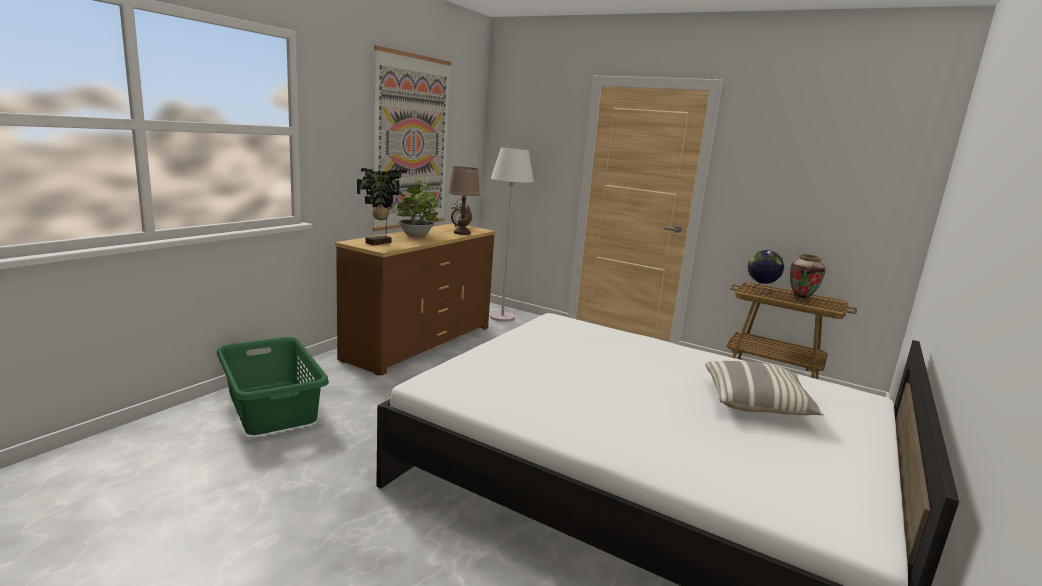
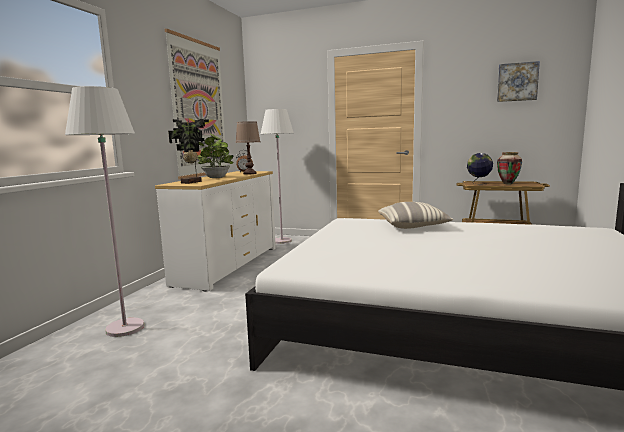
camera: 10 degrees left, 5 degrees down
green laundry basket [217,337,329,435] -> white floor lamp [65,86,144,337]
brown dresser [335,223,496,376] -> white dresser [155,171,276,291]
pillow [705,361,824,415] -> pillow moved to [378,202,454,229]
none -> picture [497,61,540,102]

